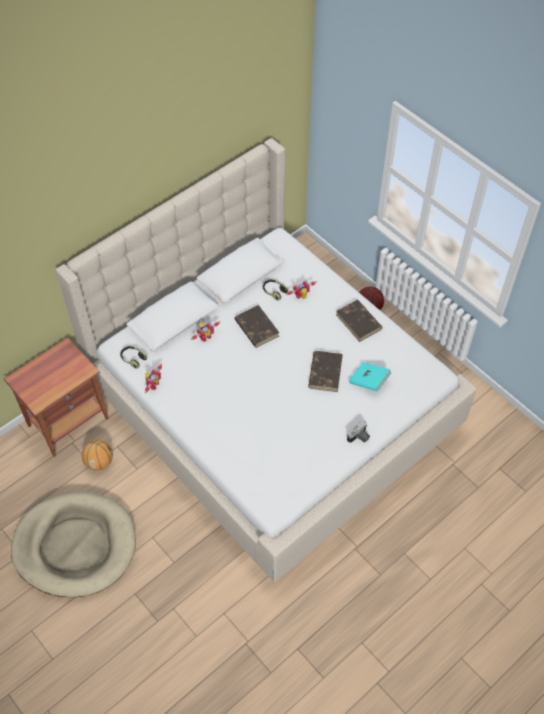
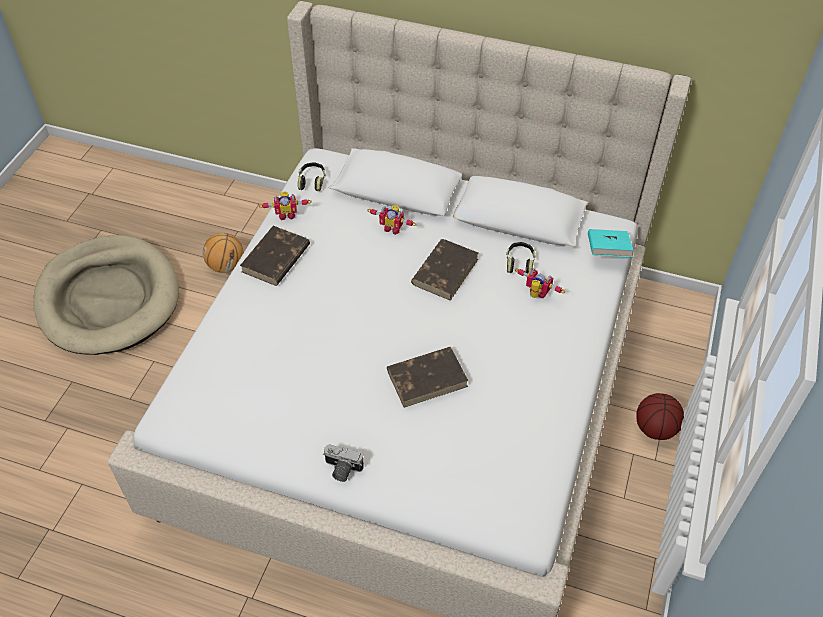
camera: 60 degrees right, 5 degrees down
nightstand [3,337,109,457] -> none
brown book [336,300,383,342] -> brown book moved to [240,226,310,286]
turquoise book [349,362,391,391] -> turquoise book moved to [588,229,633,257]

